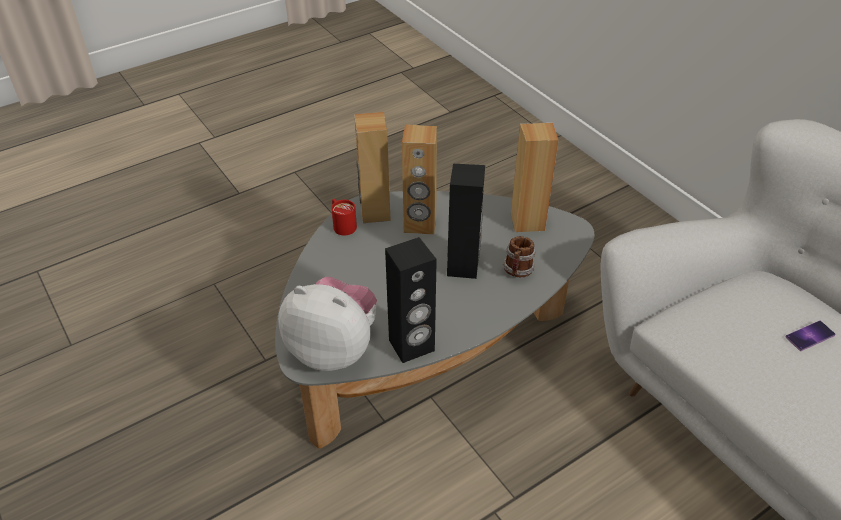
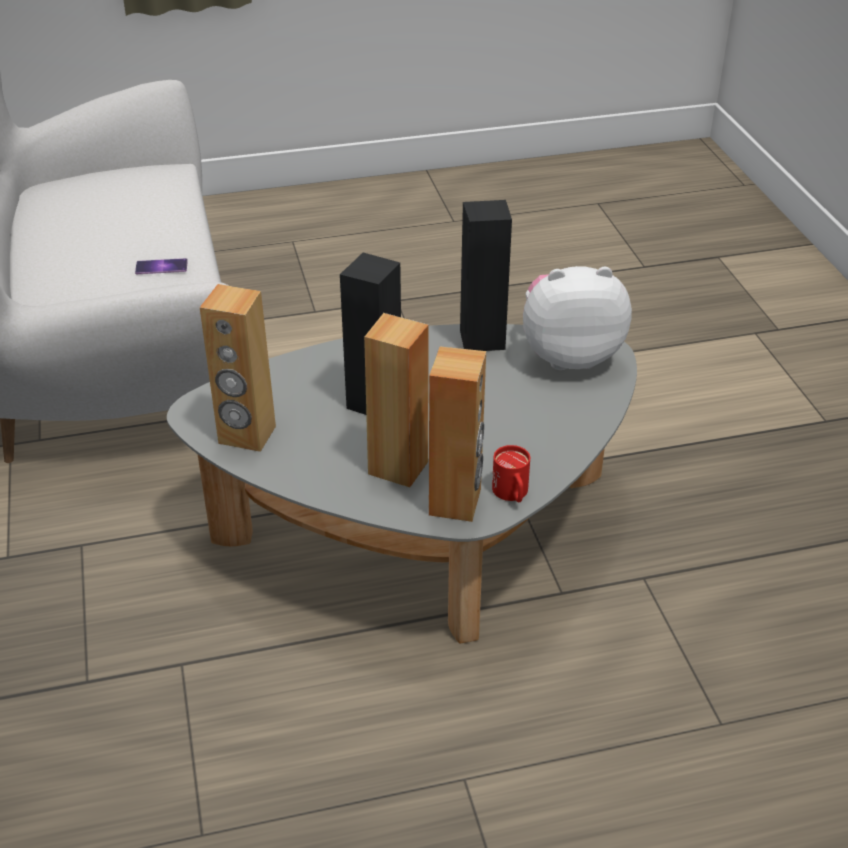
camera: 160 degrees left, 5 degrees down
plush toy [278,277,377,371] -> plush toy turned 135 degrees clockwise [523,266,632,370]
mug [503,236,536,277] -> none
phone [786,321,836,351] -> phone moved to [135,258,188,274]

